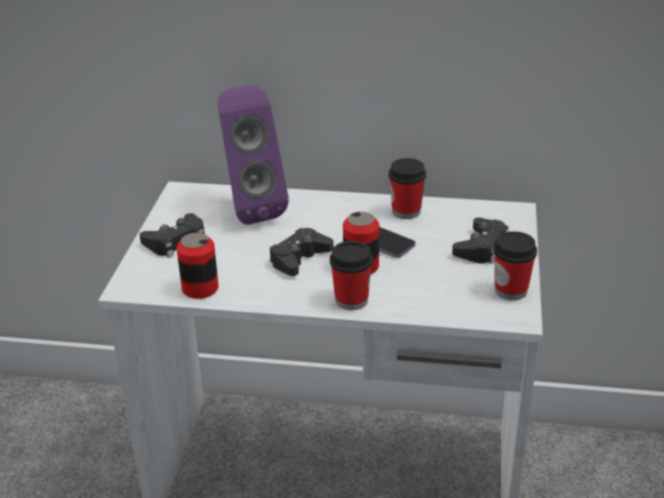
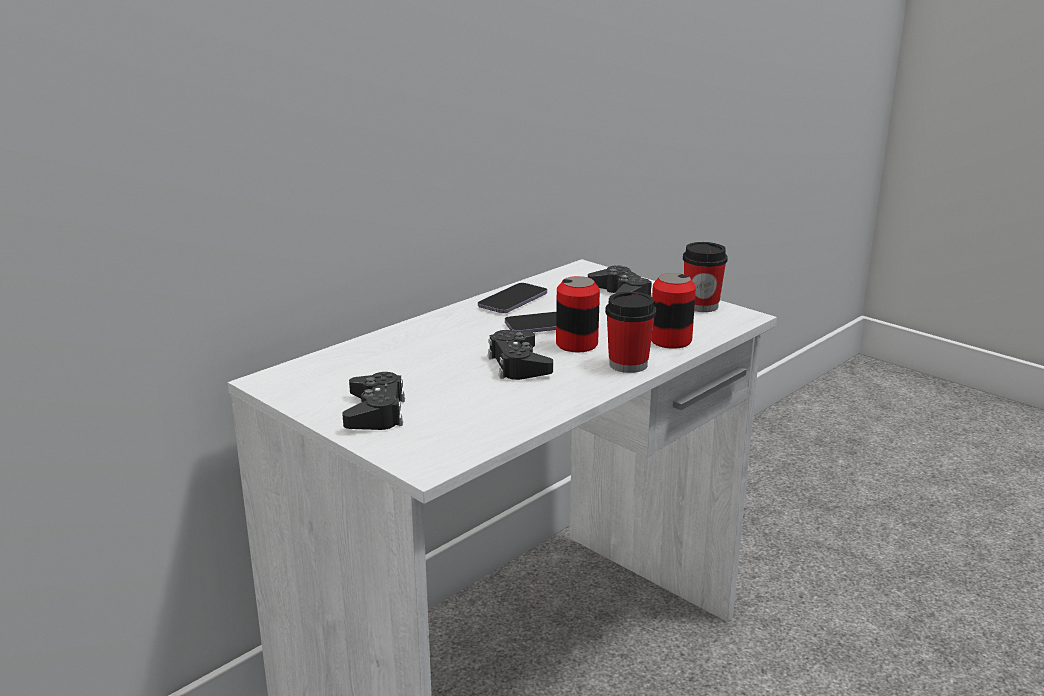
camera: 55 degrees left, 10 degrees down
can [176,233,219,299] -> can moved to [651,273,696,349]
purple speaker [218,86,289,225] -> none
cup [389,158,426,219] -> phone [478,283,547,313]

